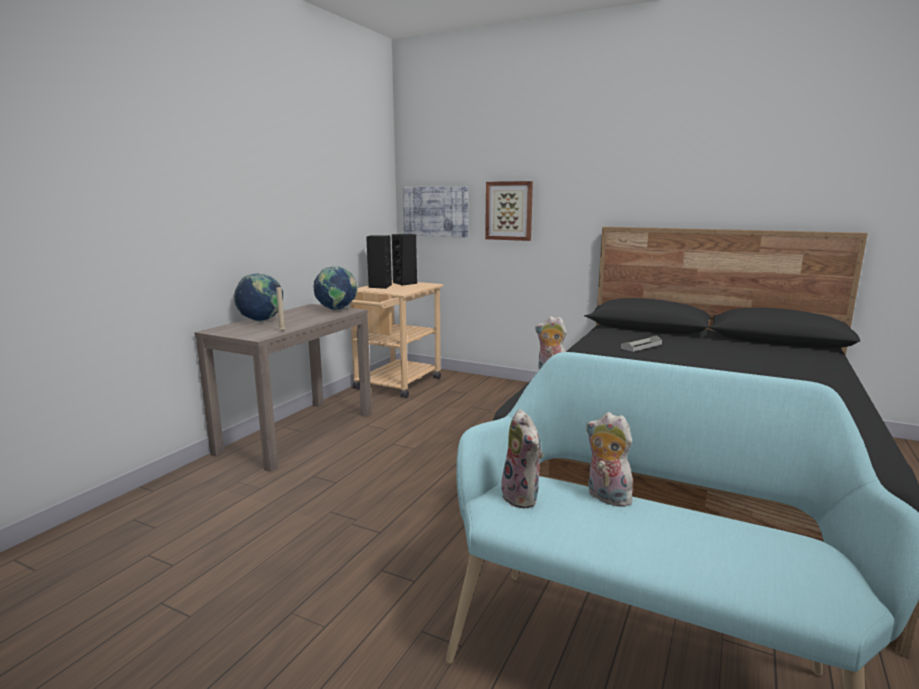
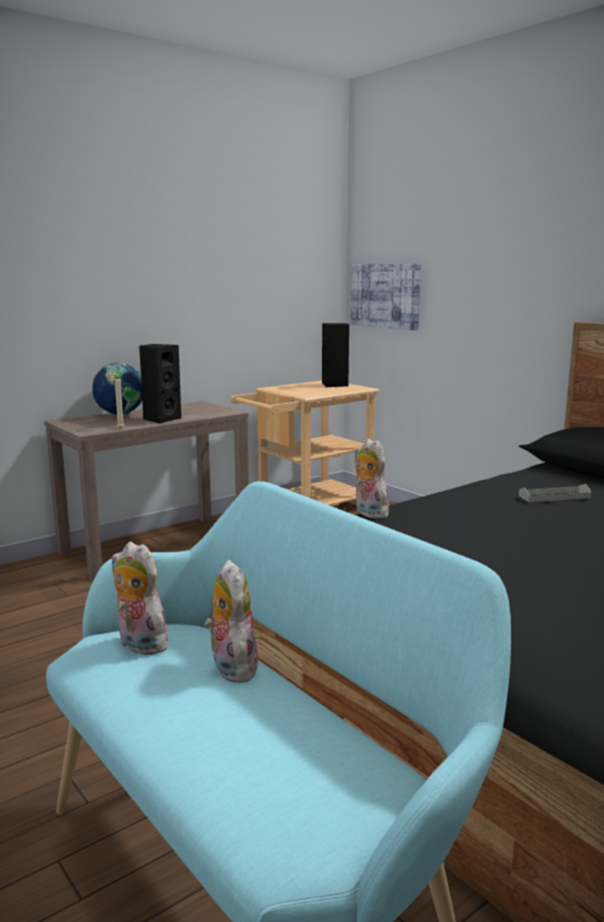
camera: 25 degrees right, 0 degrees up
globe [313,266,357,310] -> none
black speaker [366,235,392,289] -> black speaker moved to [139,344,182,424]
picture [485,181,533,241] -> none
plush toy [500,409,543,509] -> plush toy turned 120 degrees clockwise [111,542,168,655]

